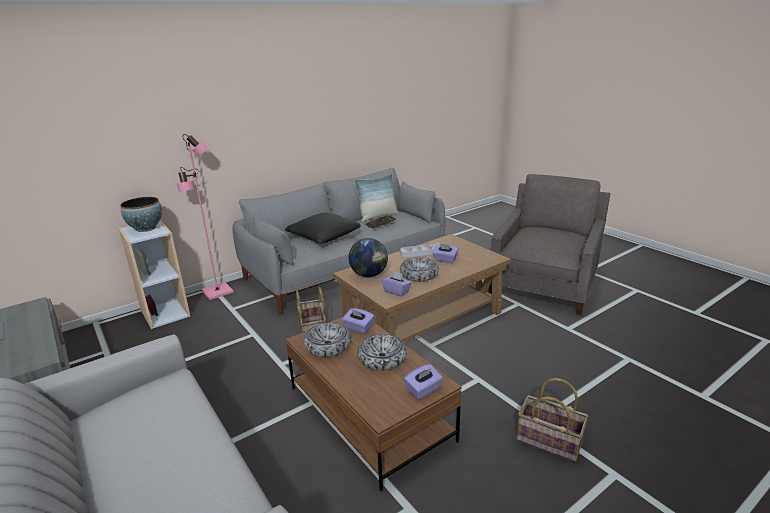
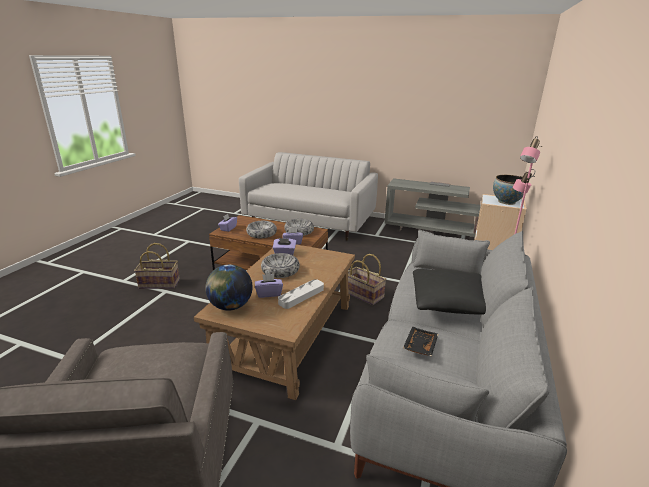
camera: 145 degrees right, 0 degrees up
globe [349,238,388,277] -> globe moved to [205,265,253,311]
pillow [355,174,399,222] -> none

